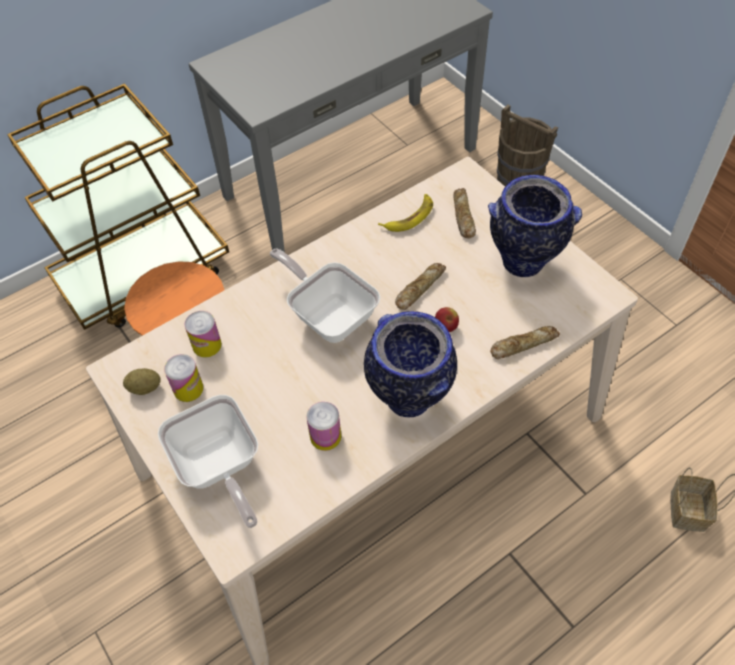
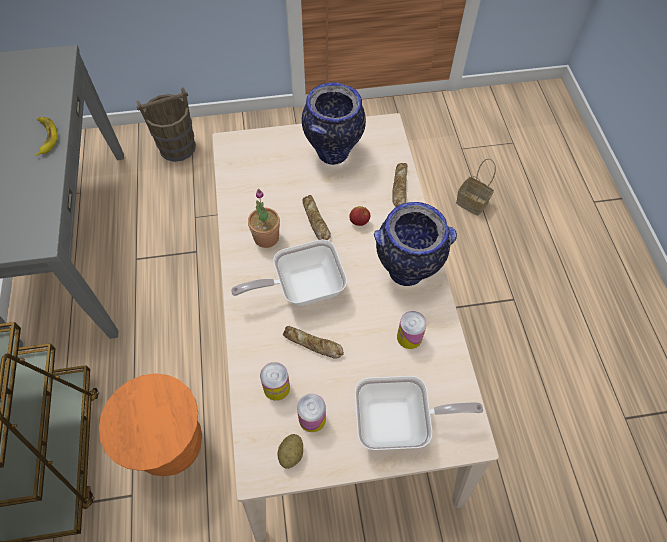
camera: 65 degrees left, 5 degrees up
banana [378,194,433,232] -> banana moved to [35,117,57,157]
bread [453,188,476,238] -> bread moved to [283,326,344,359]
none -> potted plant [248,189,280,248]

